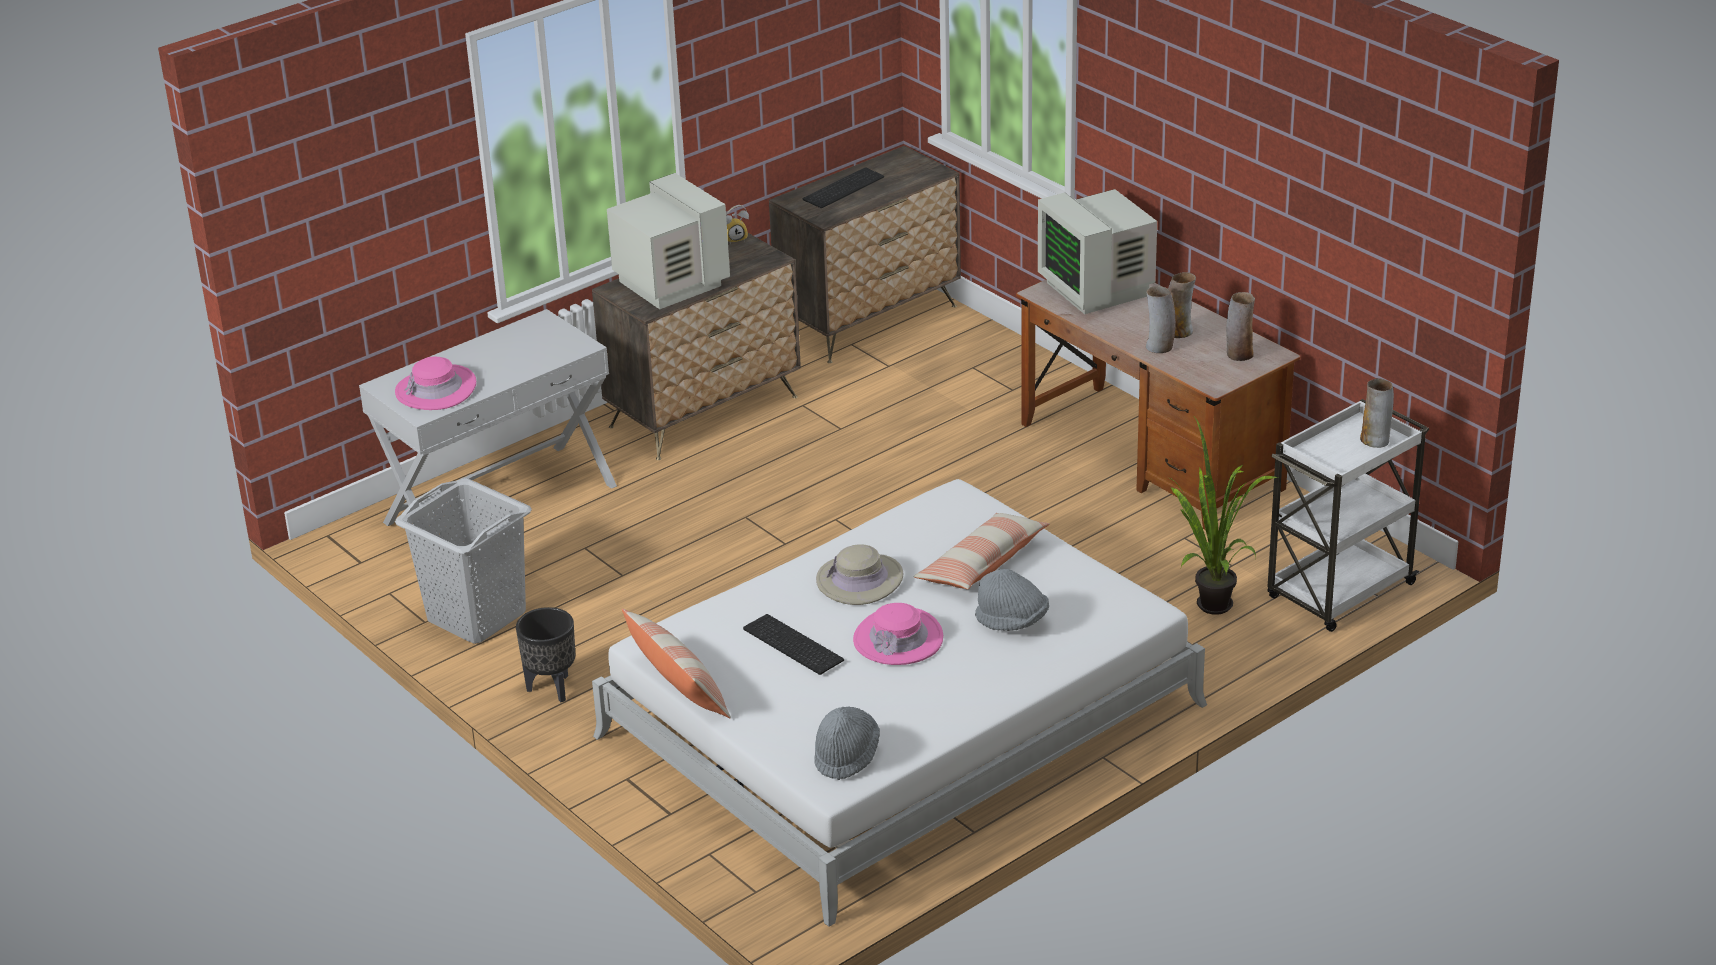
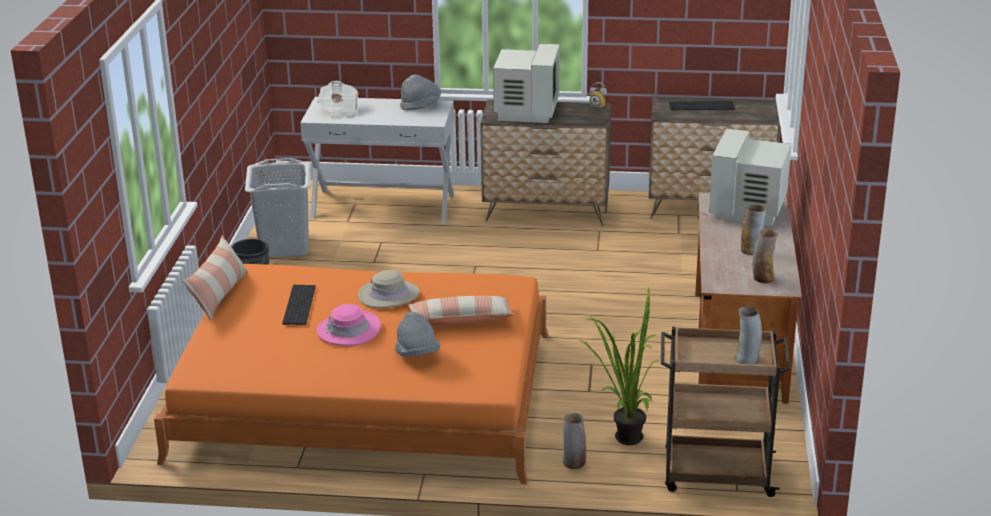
camera: 45 degrees right, 5 degrees down
pink hat [395,356,476,410] -> newspaper [318,81,358,120]
white bed [592,479,1207,927] -> orange bed [154,264,548,484]
grey hat [814,706,880,780] -> grey hat moved to [400,74,441,110]
vase [1146,286,1176,353] -> vase moved to [563,413,586,469]
white cart [1267,399,1429,632] -> brown cart [661,327,791,497]

